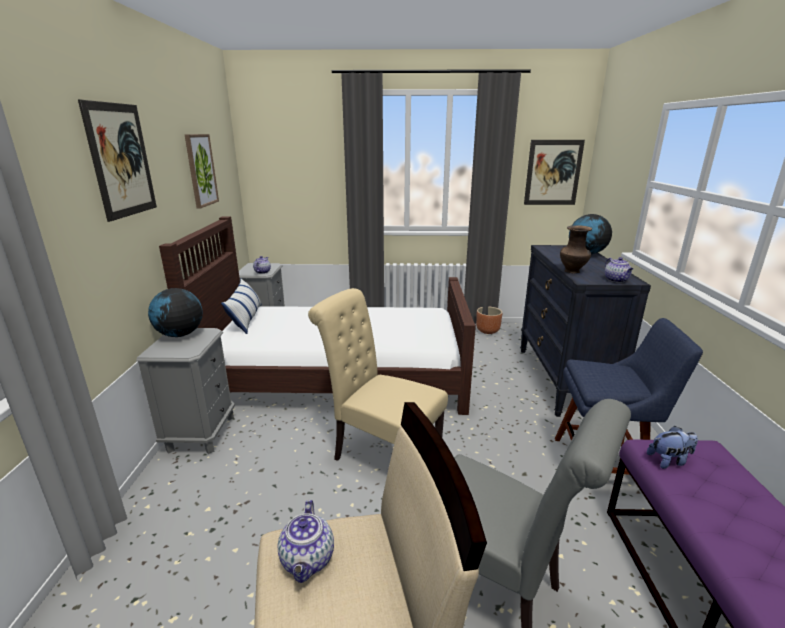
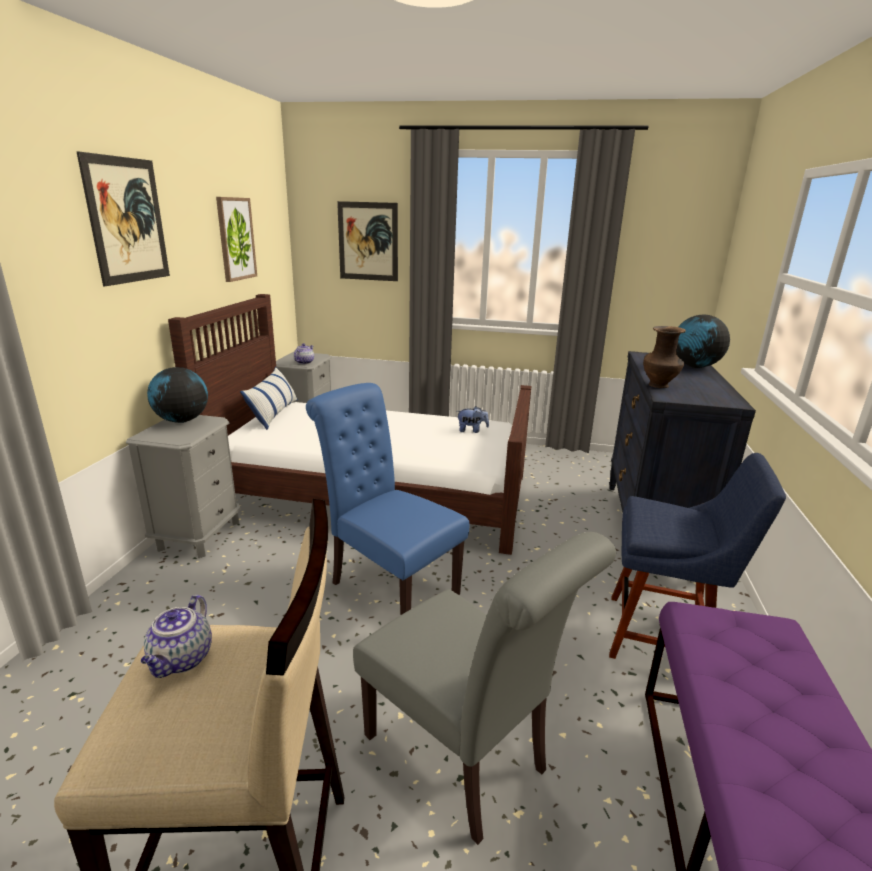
camera: 10 degrees right, 0 degrees up
beige chair [308,288,448,461] -> blue chair [306,383,469,615]
brown planter [476,307,502,334] -> none
picture [524,140,585,205] -> picture moved to [337,201,398,281]
teapot [605,257,633,283] -> none
plush toy [647,426,698,469] -> plush toy moved to [457,406,489,433]

